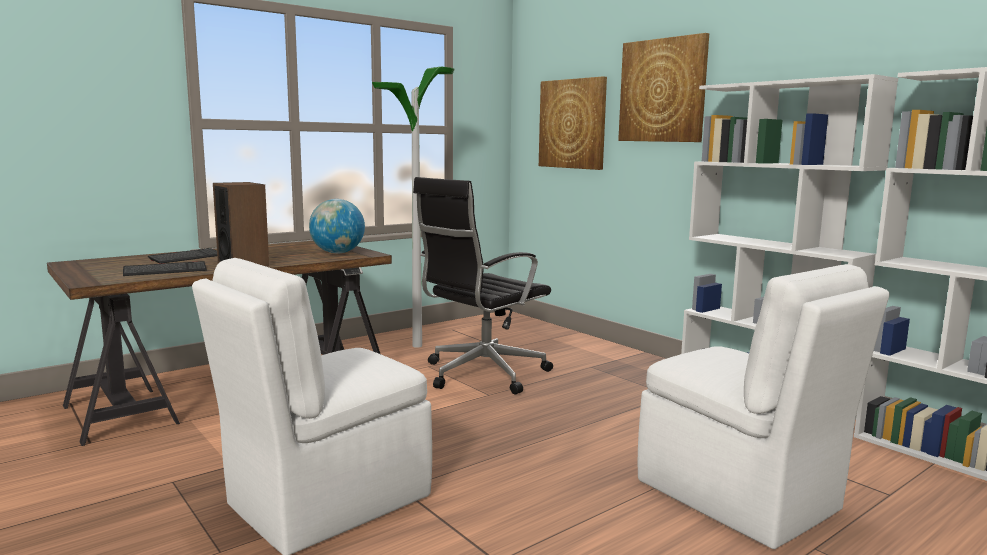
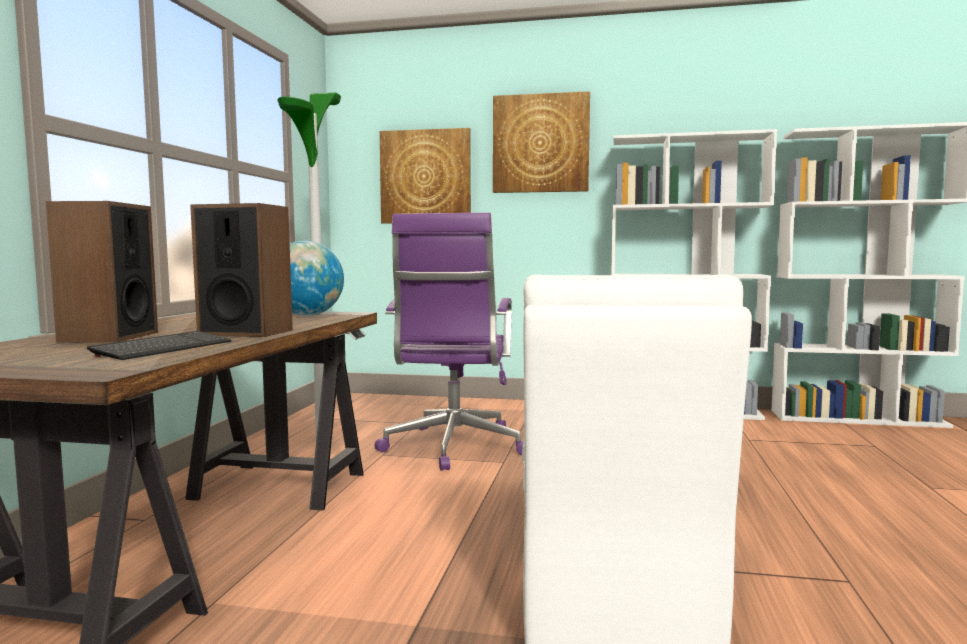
camera: 40 degrees left, 5 degrees down
keyboard [148,248,217,264] -> speaker [46,201,158,343]
black office chair [413,177,553,394] -> purple office chair [374,213,524,471]
white chair [638,264,890,549] -> none

